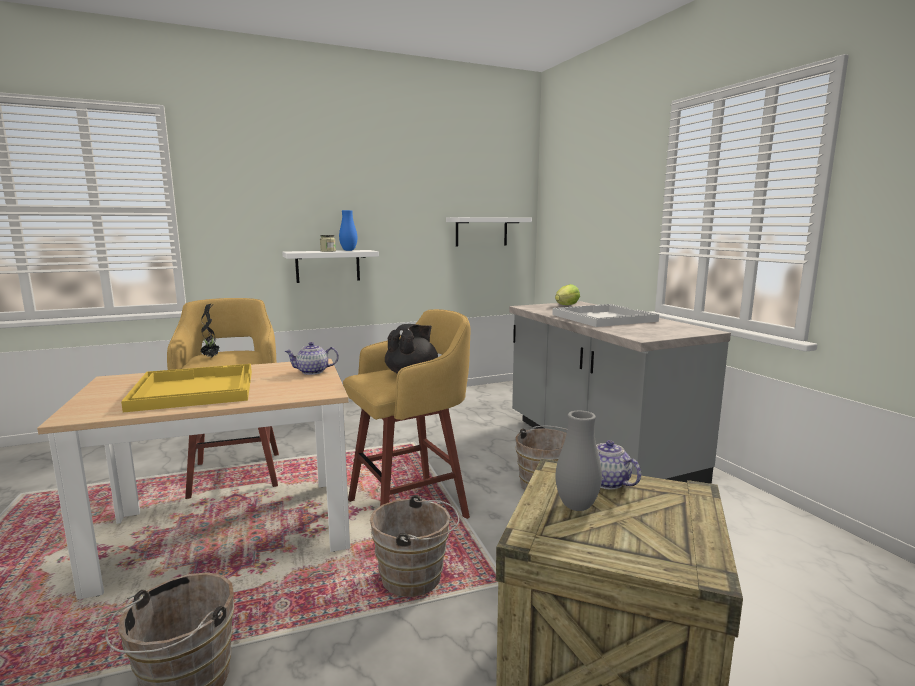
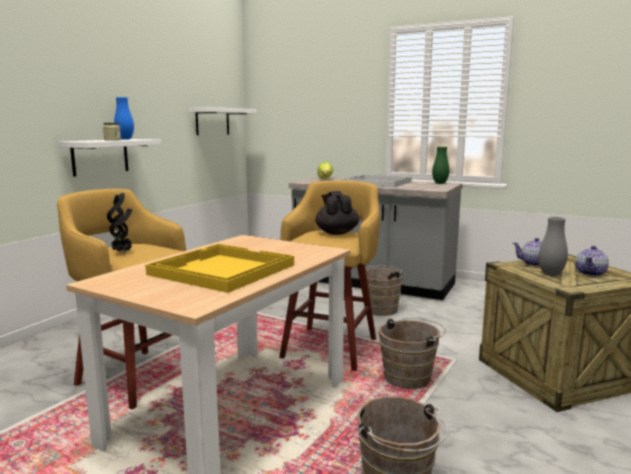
camera: 40 degrees left, 0 degrees up
teapot [284,342,339,375] -> teapot moved to [575,246,609,276]
none -> green vase [432,147,450,184]

